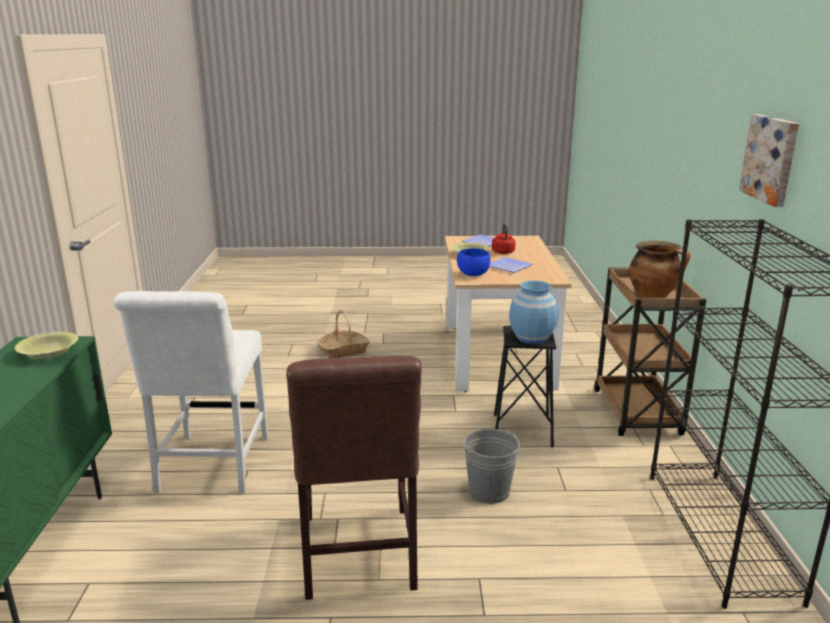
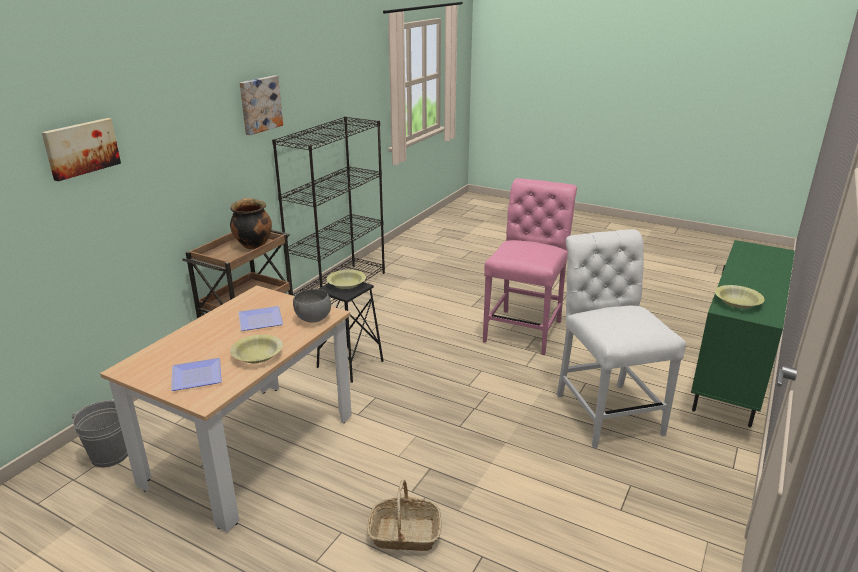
camera: 150 degrees left, 5 degrees up
white chair [114,291,268,494] -> white chair turned 45 degrees counterclockwise [557,229,686,448]
brown chair [286,356,422,600] -> pink chair [483,178,577,355]
blue bowl [457,248,490,276] -> grey bowl [293,289,331,322]
grey bucket [464,429,520,504] -> grey bucket moved to [71,400,128,468]
red kettle [492,223,515,254] -> none
blue vase [509,280,558,344] -> yellow bowl [327,270,366,289]
none -> picture [42,118,121,181]

